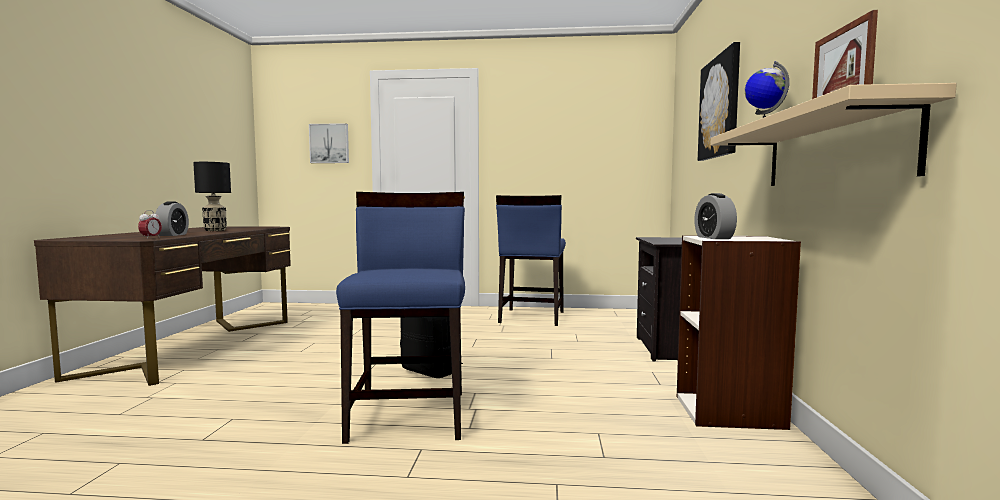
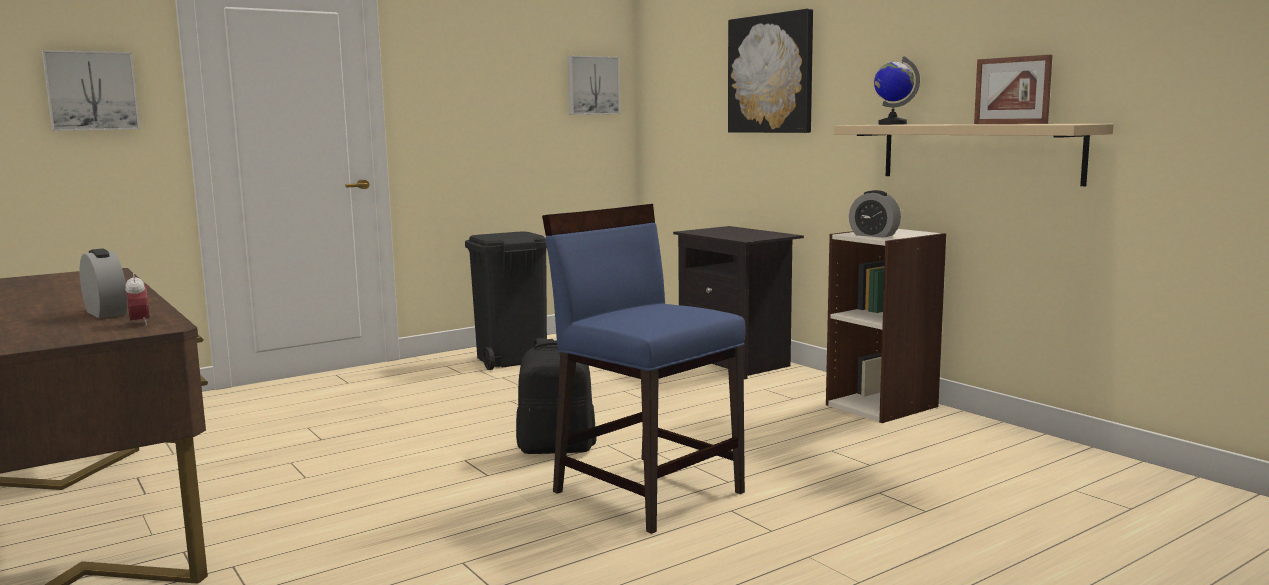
camera: 40 degrees left, 5 degrees up
black table lamp [193,162,231,231] -> none
blue chair [496,195,566,326] -> black trash can [465,232,553,370]
none -> picture [568,56,620,115]

